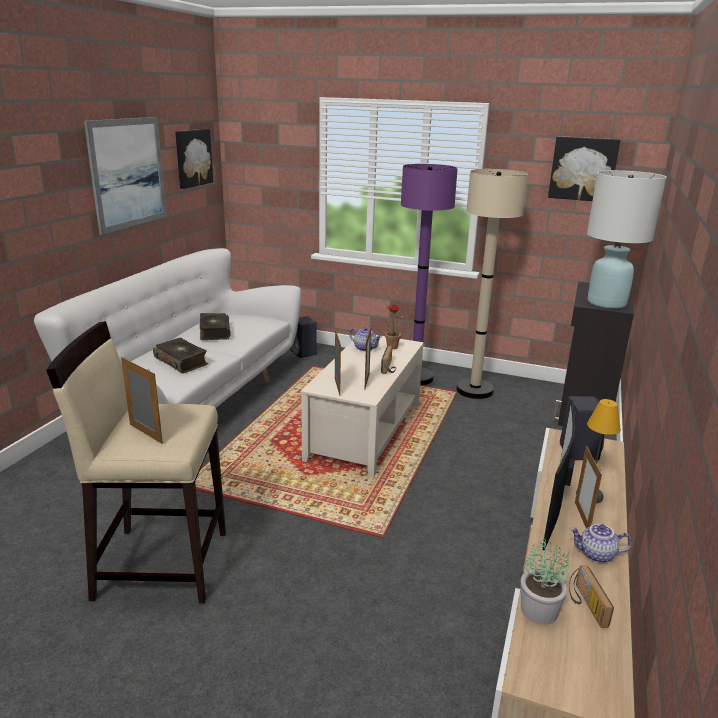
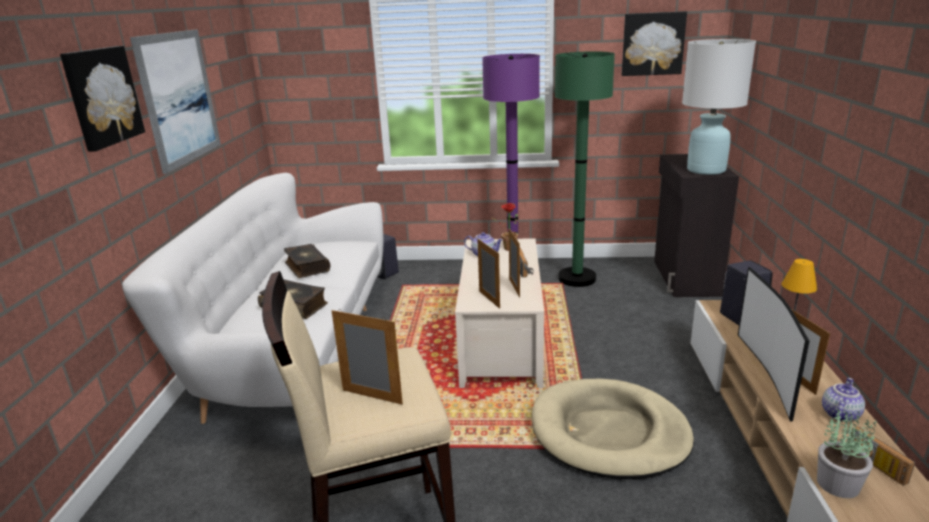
camera: 15 degrees left, 0 degrees up
picture [175,129,213,189] -> picture moved to [60,46,145,152]
beige floor lamp [456,169,528,399] -> green floor lamp [555,51,615,287]
teapot [570,524,632,563] -> teapot turned 135 degrees clockwise [822,378,865,422]
none -> beige dog bed [532,379,694,479]

